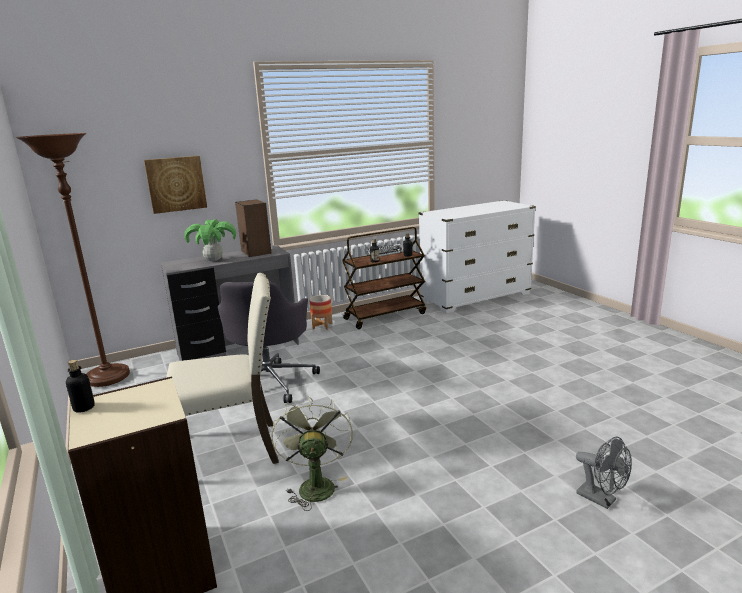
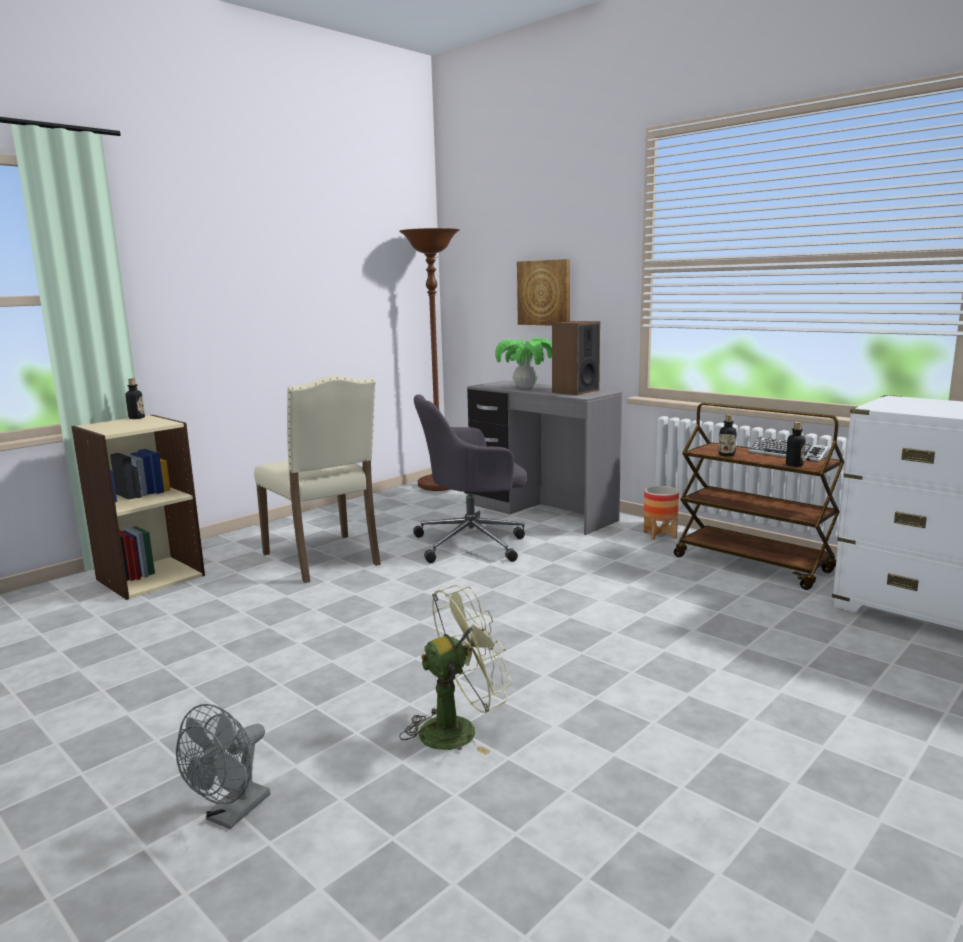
camera: 70 degrees right, 5 degrees down
green fan [271,396,353,511] -> green fan moved to [399,585,512,755]

